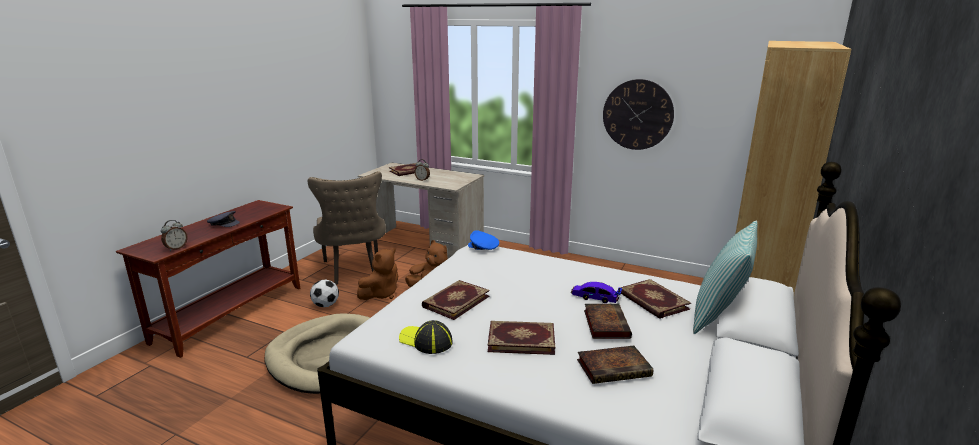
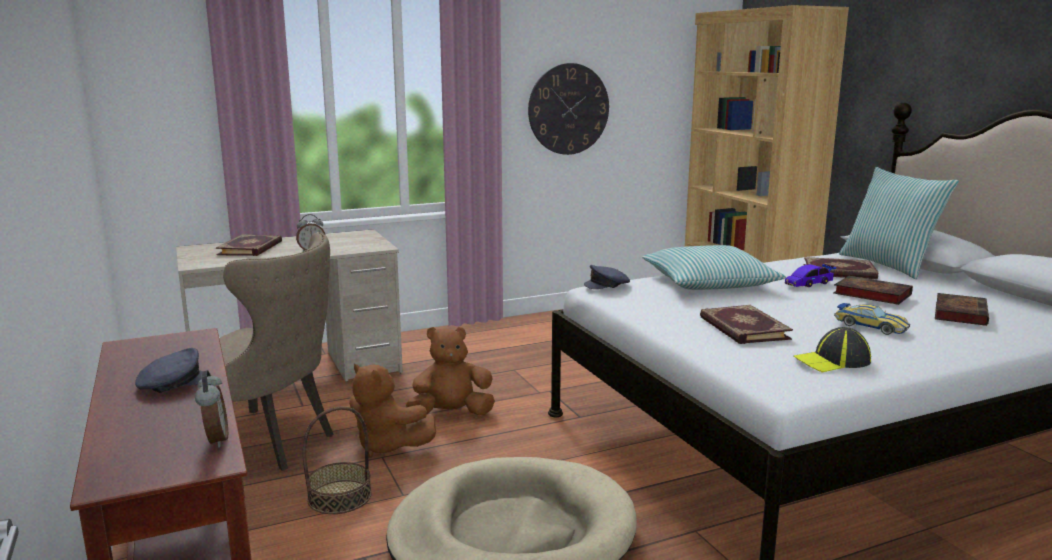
camera: 50 degrees left, 5 degrees down
football [310,280,339,307] -> basket [302,406,372,514]
brown plush toy [357,248,398,300] -> brown plush toy turned 135 degrees clockwise [349,364,436,458]
blue cap [468,230,499,250] -> grey cap [584,265,630,289]
book [488,321,555,355] -> toy car [834,303,910,335]
none -> pillow [642,245,786,290]

